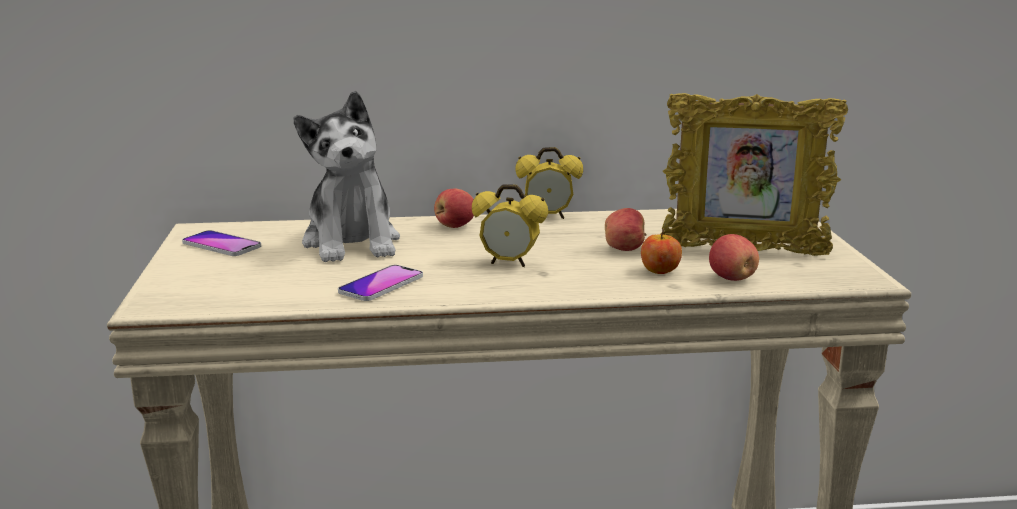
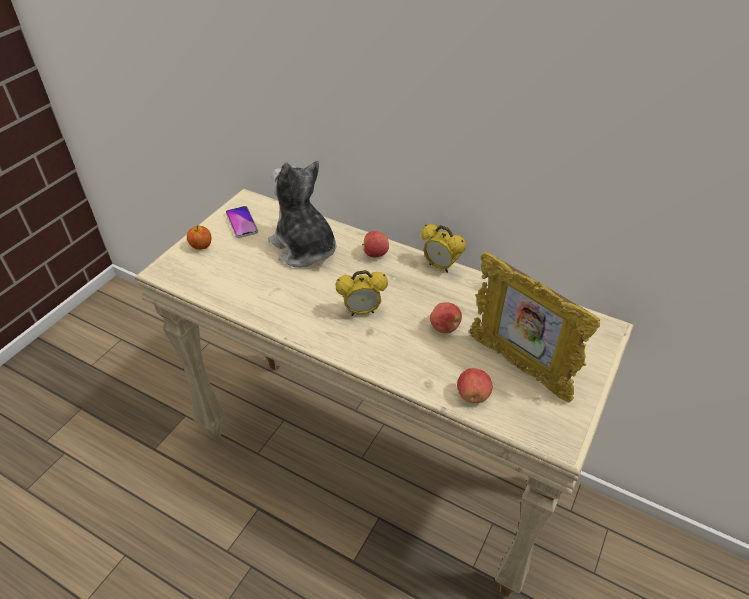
camera: 35 degrees right, 25 degrees up
plush toy [293,91,400,262] -> plush toy turned 120 degrees clockwise [268,161,336,268]
phone [338,265,423,301] -> none
alarm clock [472,184,548,267] -> alarm clock turned 60 degrees counterclockwise [335,270,388,316]
apple [641,228,682,274] -> apple moved to [187,225,211,250]

